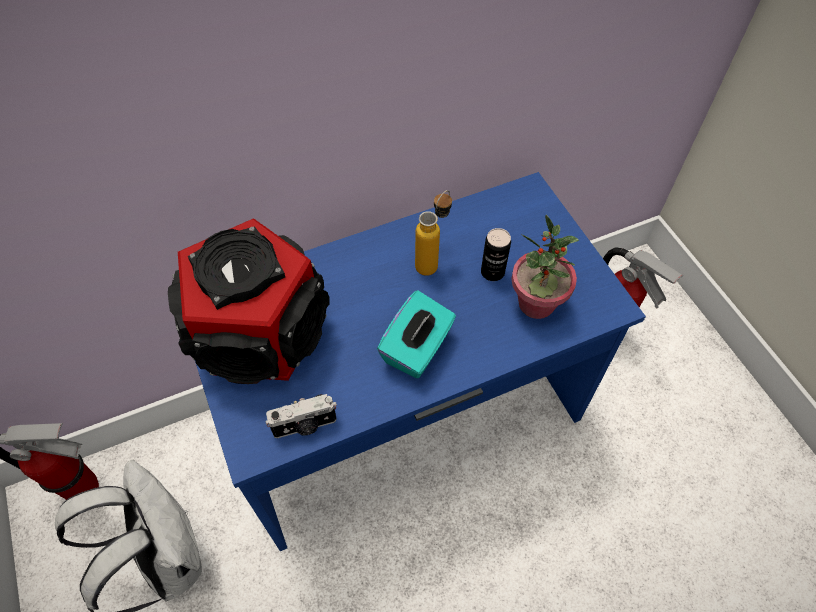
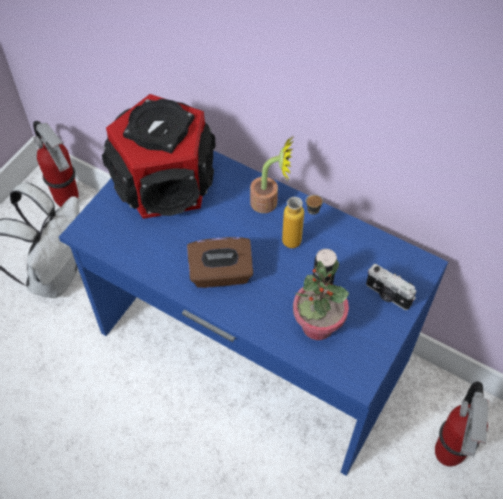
camera: 55 degrees right, 0 degrees up
camera [265,394,337,438] -> camera moved to [366,264,416,310]
turquoise tissue box [377,290,456,378] -> brown tissue box [187,237,253,288]
none -> potted plant [250,135,294,213]

